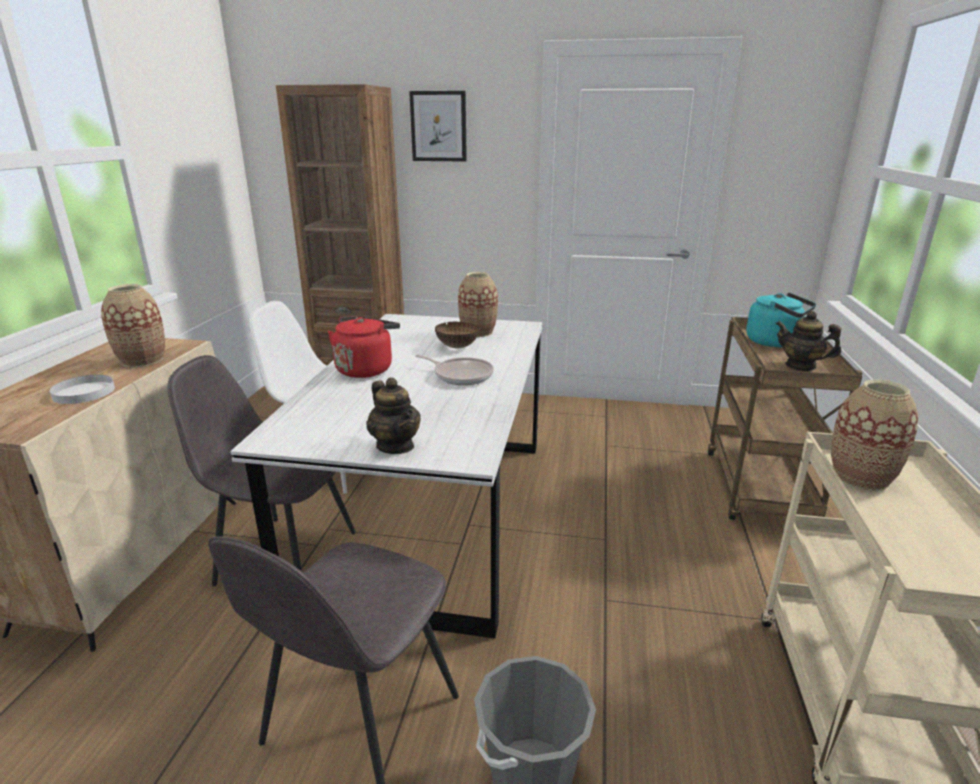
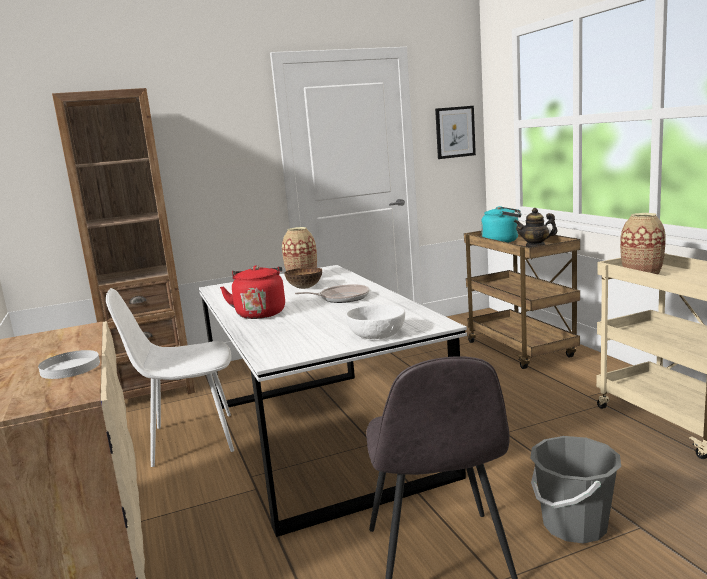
camera: 30 degrees left, 10 degrees down
vase [101,284,165,367] -> none
grey chair [168,355,356,586] -> none
teapot [366,377,421,454] -> white bowl [346,304,405,339]
picture [409,91,467,162] -> picture moved to [435,106,476,159]

